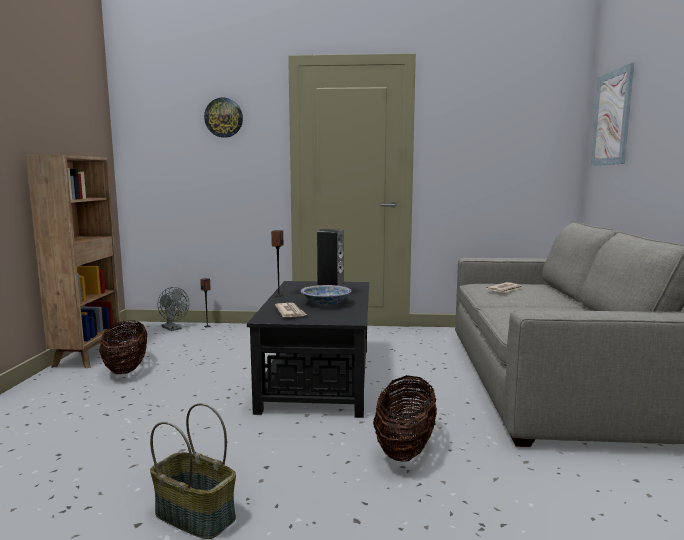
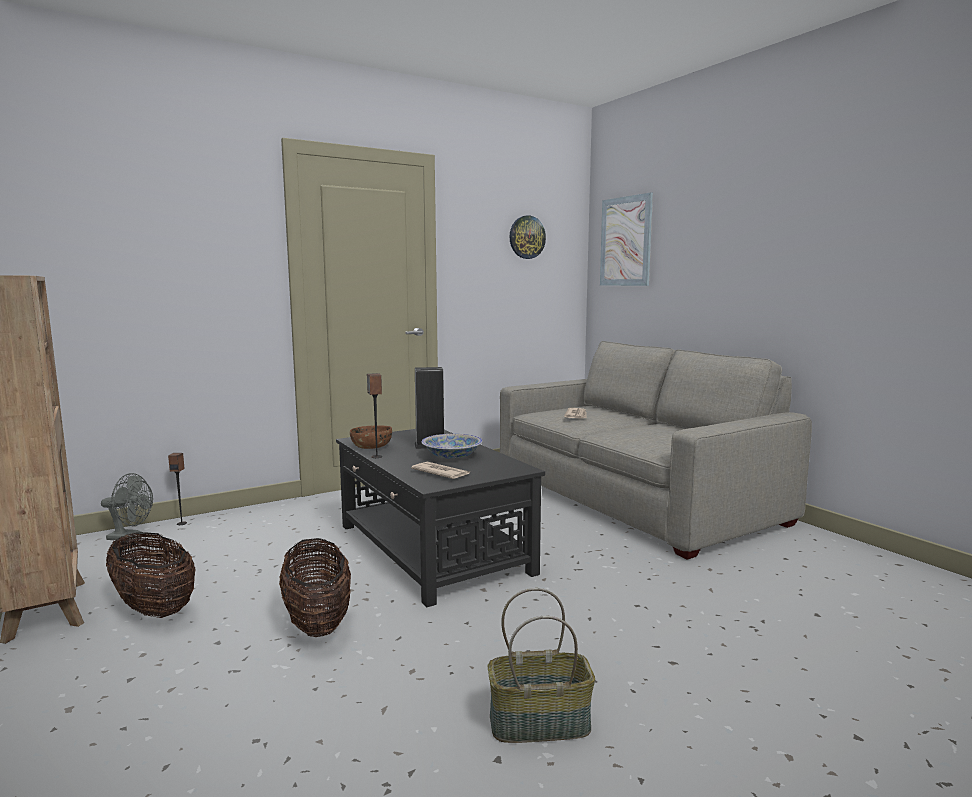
camera: 35 degrees left, 0 degrees up
wall clock [204,98,243,138] -> wall clock moved to [509,215,546,259]
basket [373,375,437,461] -> basket moved to [279,538,351,637]
none -> brown bowl [350,425,392,449]

